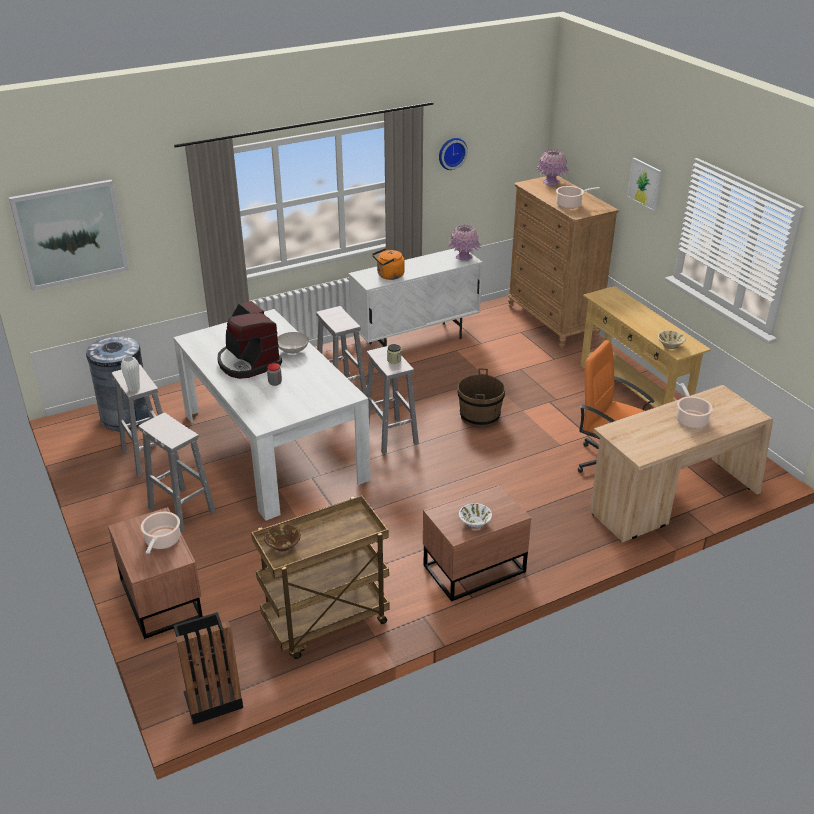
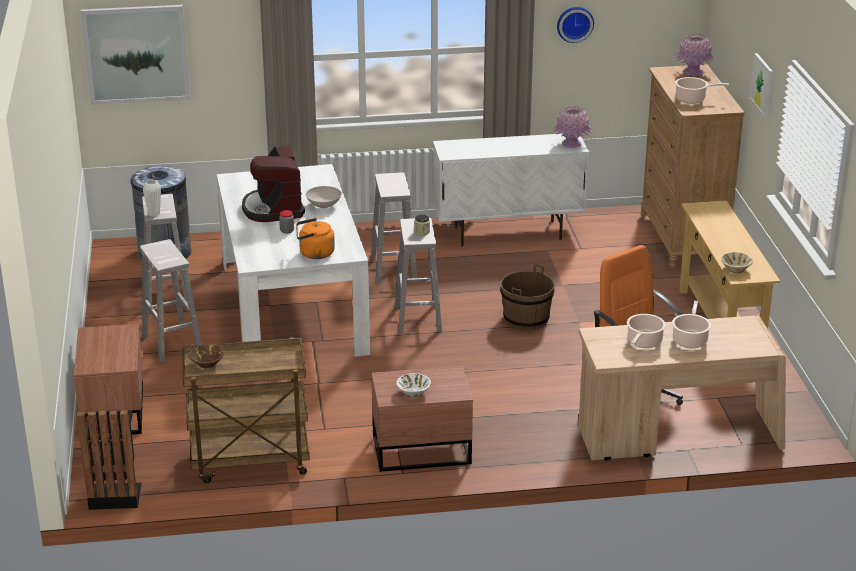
camera: 20 degrees right, 5 degrees down
cooking pot [141,512,180,554] -> cooking pot moved to [627,314,666,348]
orange kettle [372,248,405,280] -> orange kettle moved to [296,218,335,259]

